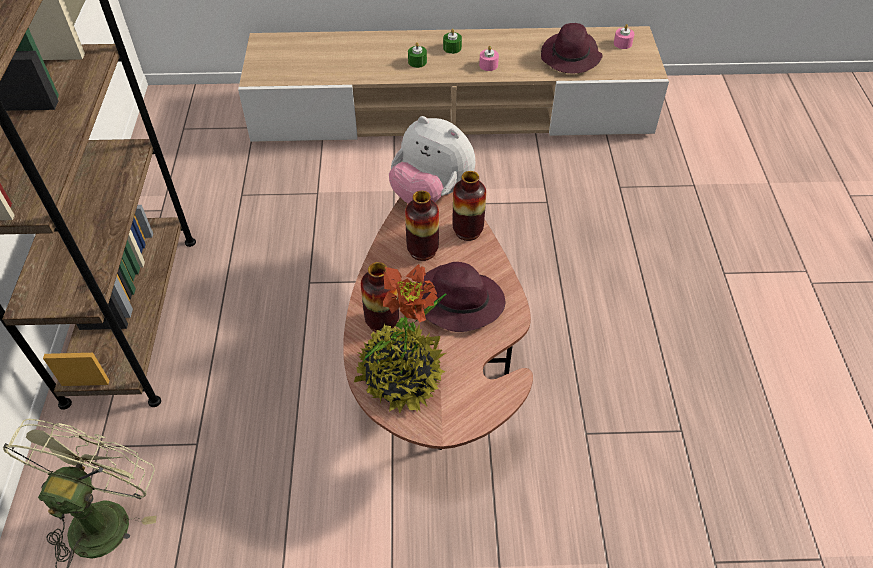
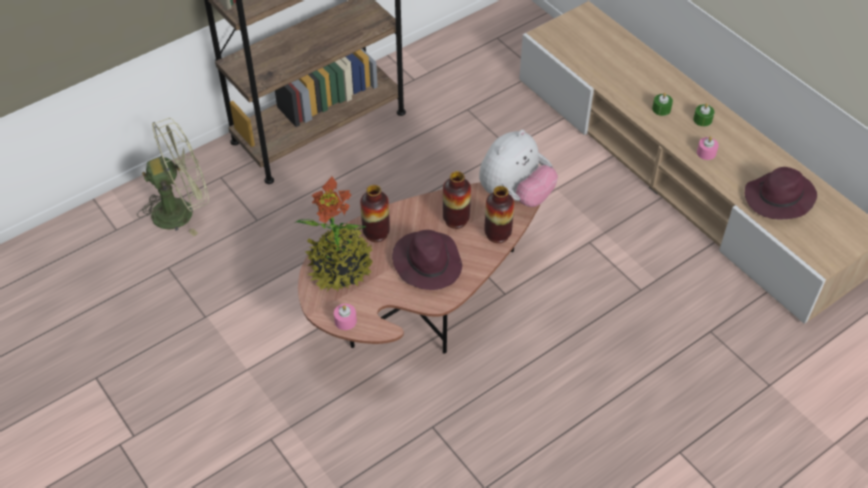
camera: 55 degrees right, 0 degrees up
plush toy [389,116,475,204] -> plush toy turned 135 degrees counterclockwise [479,129,558,207]
pink candle [614,24,634,49] -> pink candle moved to [334,304,357,330]

